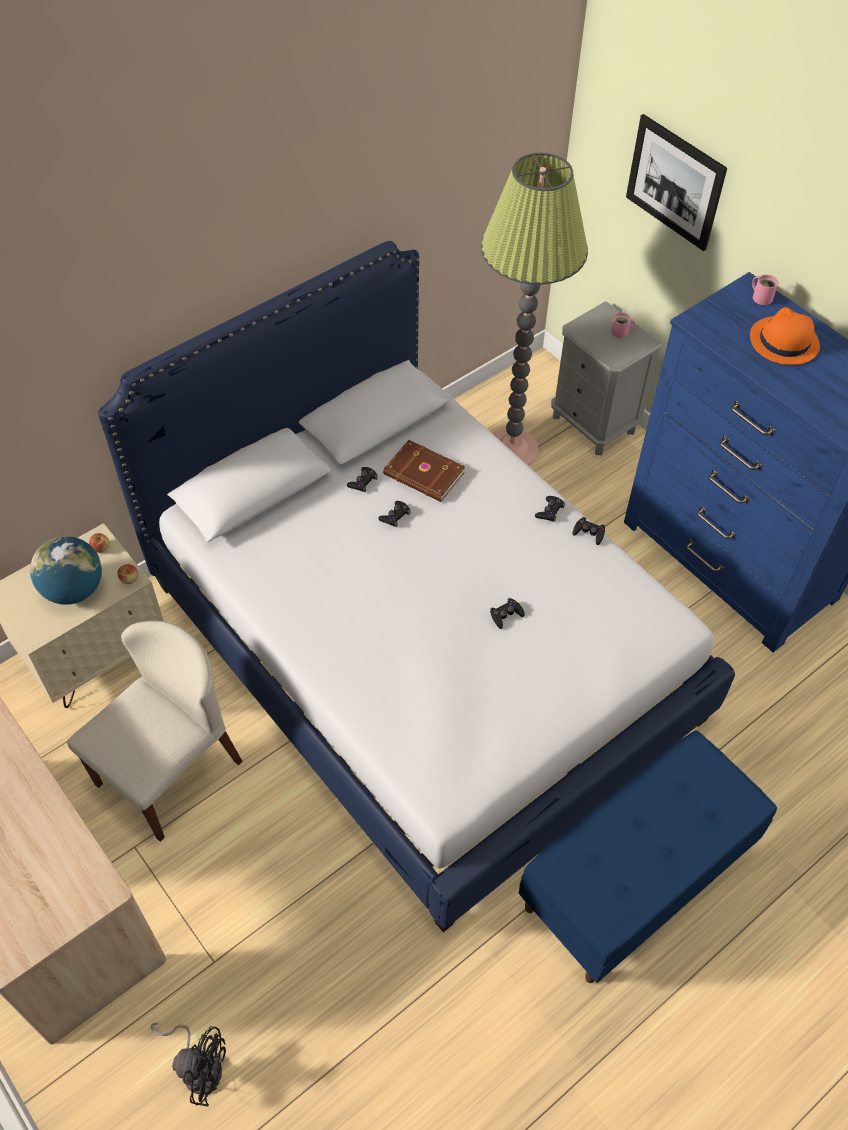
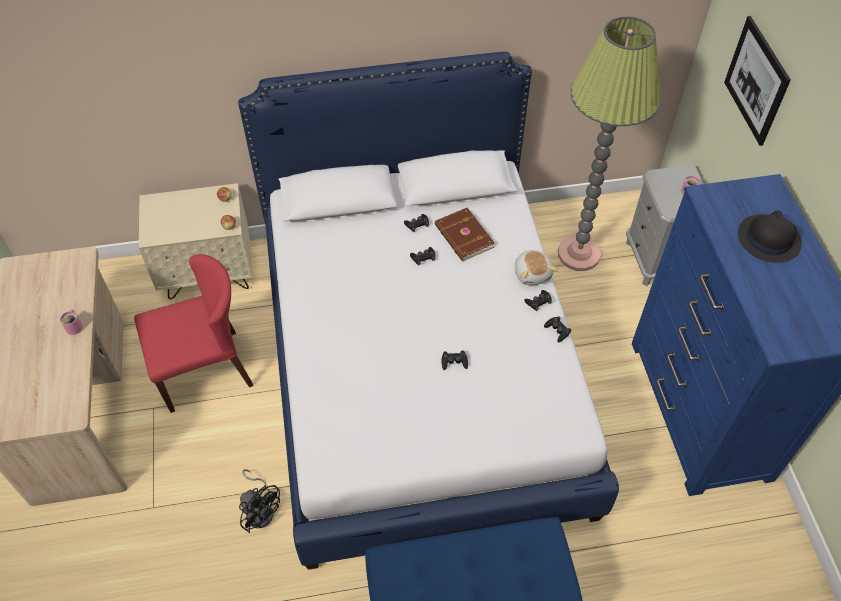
camera: 30 degrees right, 0 degrees up
globe [30,536,102,605] -> none
beige chair [67,621,242,842] -> red chair [134,254,253,413]
black fan [151,1022,226,1106] -> black fan moved to [239,469,280,533]
orange hat [750,307,820,365] -> black hat [738,210,802,263]
pink mug [752,275,778,305] -> pink mug moved to [60,310,83,335]
none -> plush toy [515,250,558,285]

